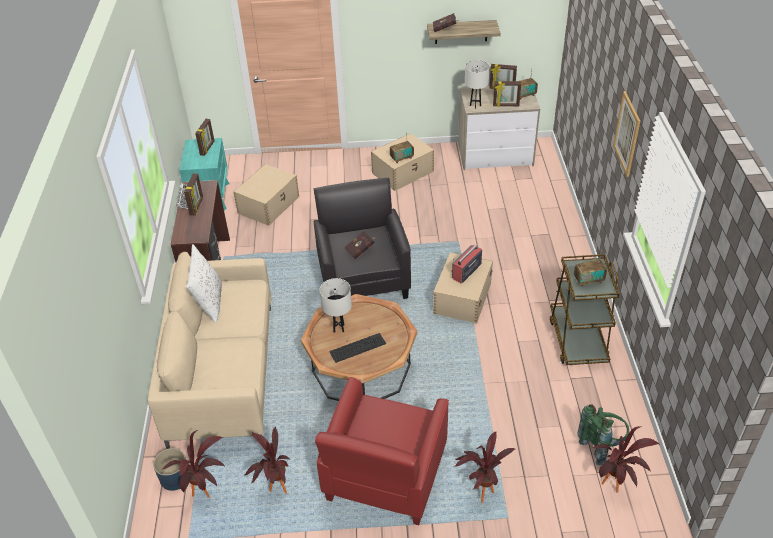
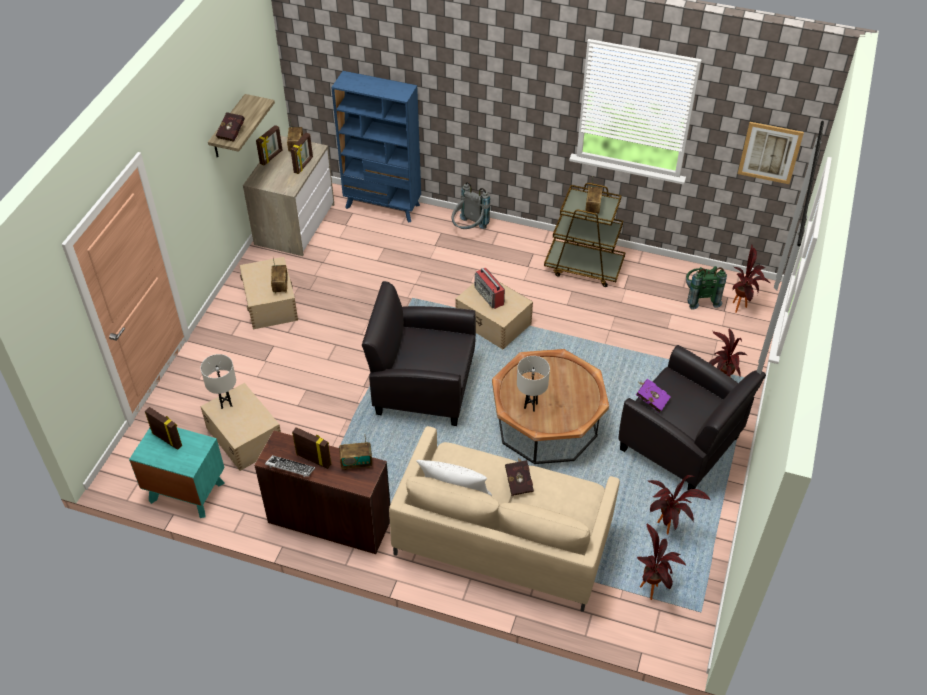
camera: 70 degrees left, 5 degrees up
blue planter [153,448,186,491] -> none
red armchair [315,377,449,525] -> black armchair [619,345,766,491]
keyboard [329,333,386,363] -> none
red book [345,231,375,259] -> red book moved to [505,457,534,496]
white table lamp [465,60,490,109] -> white table lamp moved to [201,354,236,409]
picture [613,91,640,177] -> picture moved to [738,122,804,184]
none -> blue bookcase [331,71,421,223]
none -> radio [339,434,372,470]
none -> grey backpack [451,182,490,229]
none -> purple book [636,379,671,412]

